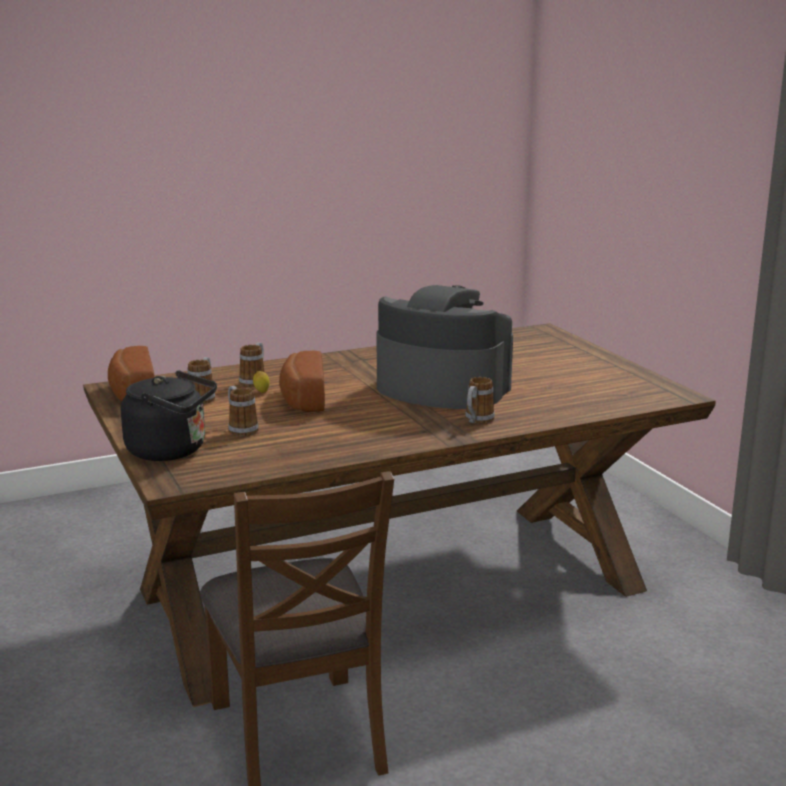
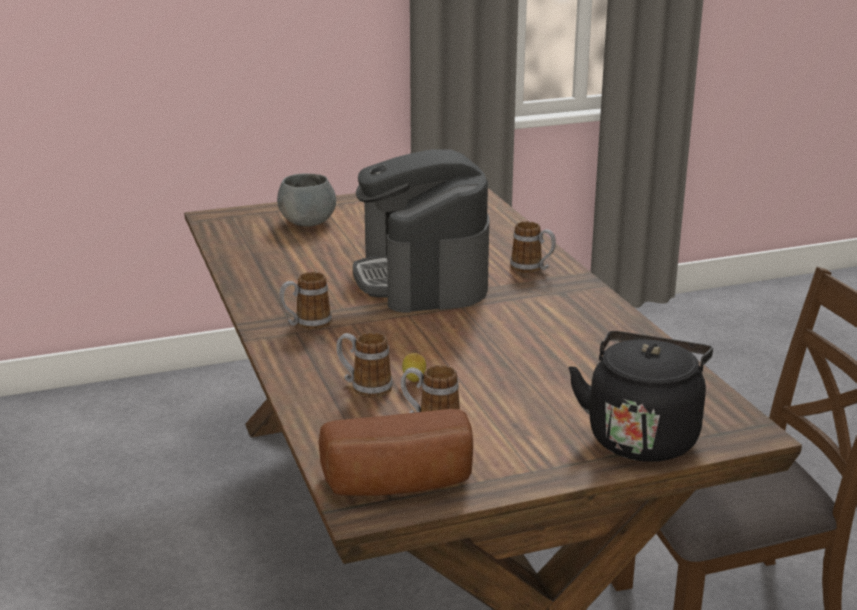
camera: 85 degrees left, 5 degrees up
mug [228,386,259,436] -> mug moved to [280,272,332,330]
bread [279,351,325,412] -> none
coffee machine [377,285,513,409] -> coffee machine turned 45 degrees counterclockwise [353,149,490,313]
none -> grey bowl [277,174,336,227]

